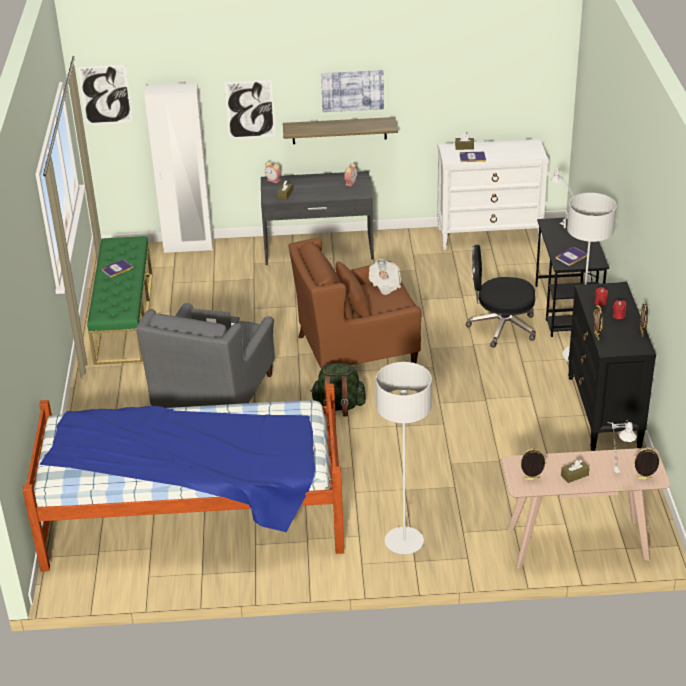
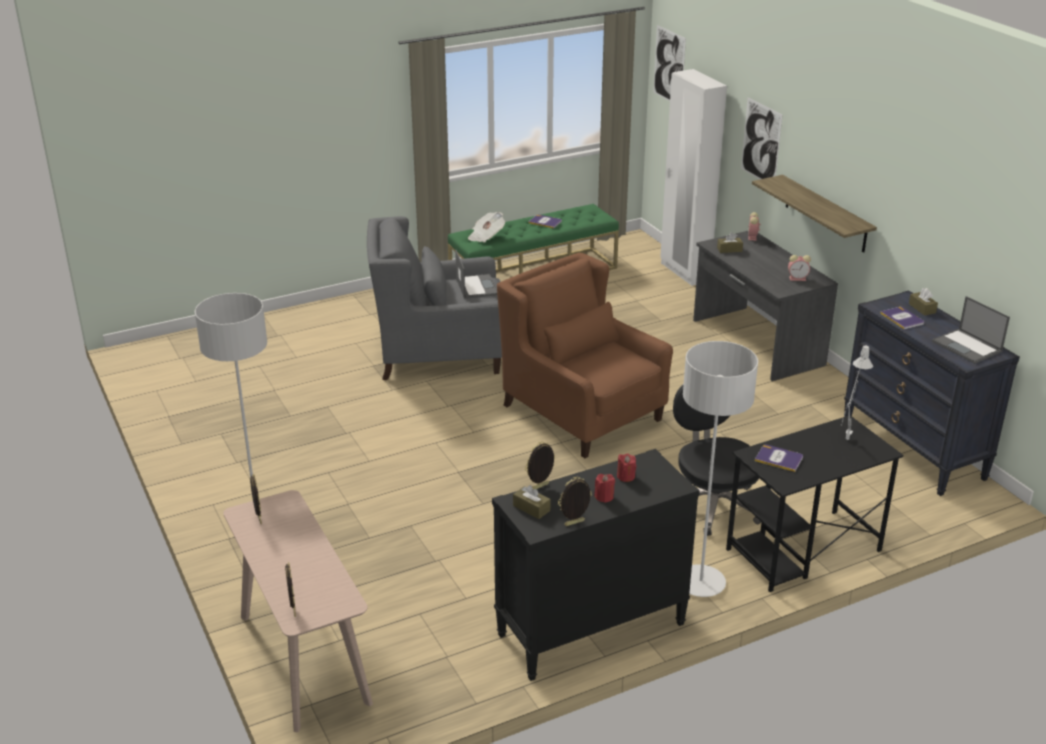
camera: 65 degrees right, 5 degrees down
bed [23,384,344,572] -> none
green backpack [310,363,366,417] -> none
picture [321,70,384,112] -> none
newspaper [369,259,401,295] -> newspaper moved to [468,212,505,243]
white dresser [437,139,549,250] -> black dresser [844,290,1020,496]
brown tissue box [561,460,590,483] -> brown tissue box moved to [513,485,550,519]
grey table lamp [607,420,637,473] -> none
none -> laptop [932,296,1010,364]

